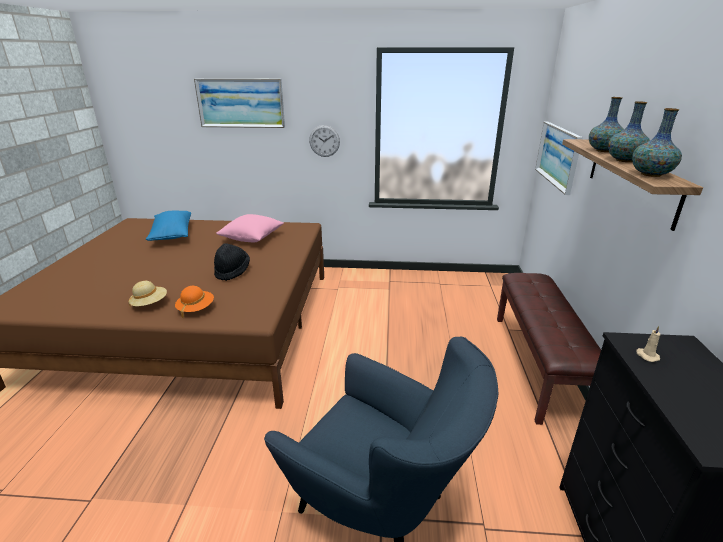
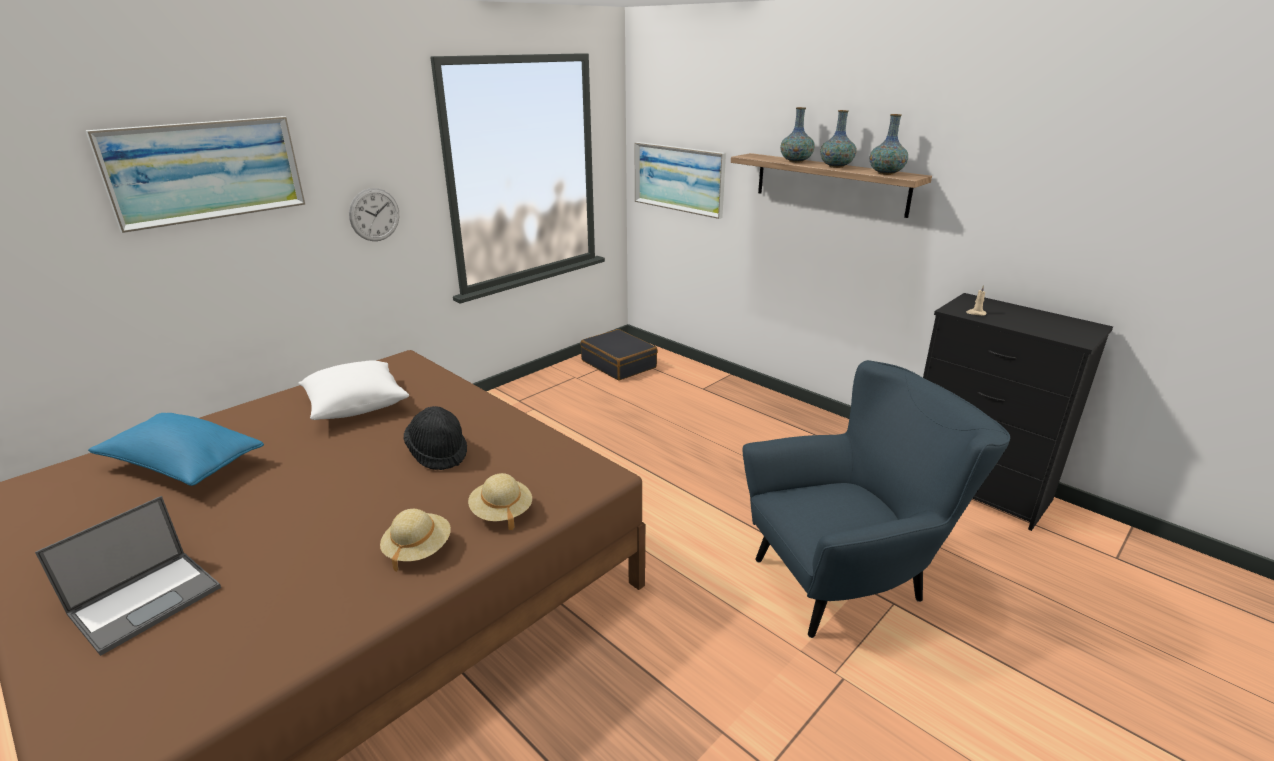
camera: 50 degrees left, 0 degrees up
orange hat [175,286,214,319] -> beige hat [468,473,532,530]
pink pillow [216,214,284,243] -> white pillow [298,360,409,420]
brown bench [497,273,601,425] -> none
none -> laptop [35,496,221,656]
none -> black suitcase [581,329,658,381]

